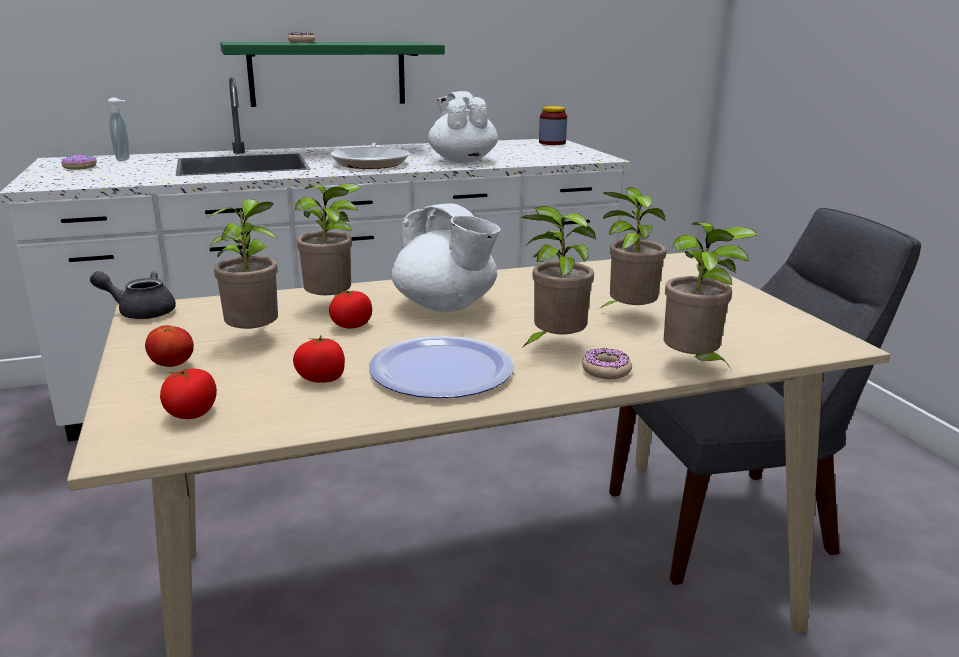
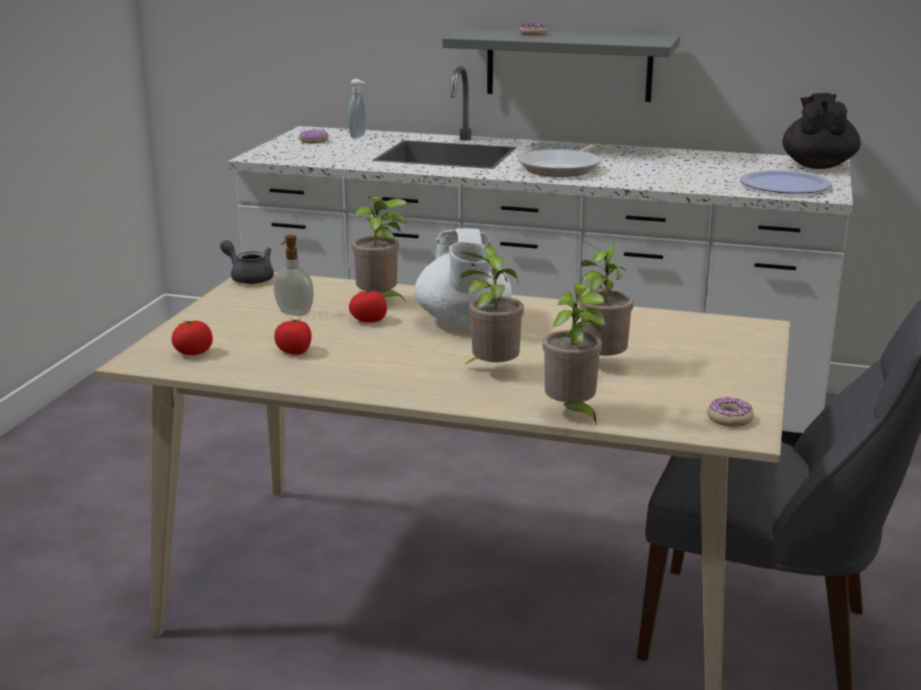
camera: 35 degrees right, 0 degrees up
tomato [145,325,194,367] -> none
potted plant [207,199,278,329] -> soap dispenser [274,235,314,316]
green shelf [220,42,445,107] -> grey shelf [442,28,680,102]
plate [369,336,514,398] -> plate moved to [740,170,832,194]
white teapot [428,91,498,163] -> none
jar [539,106,567,145] -> black teapot [782,93,861,169]
donut [582,348,632,379] -> donut moved to [707,397,754,427]

